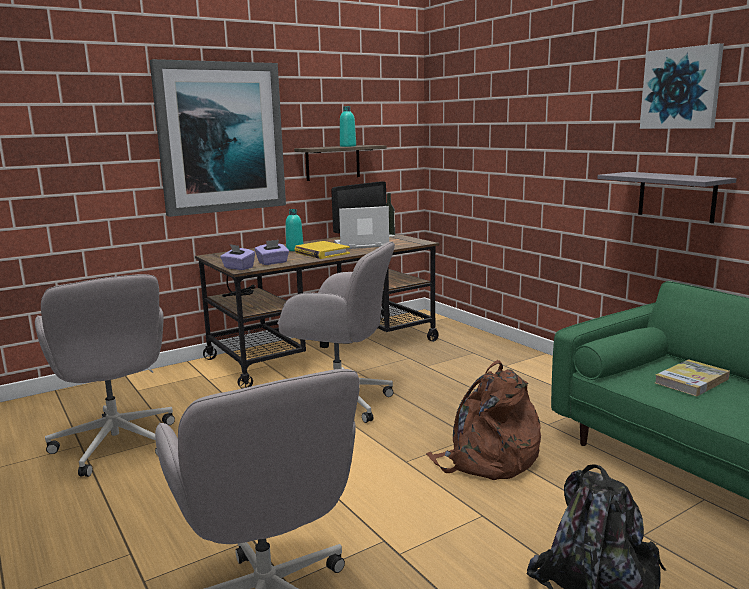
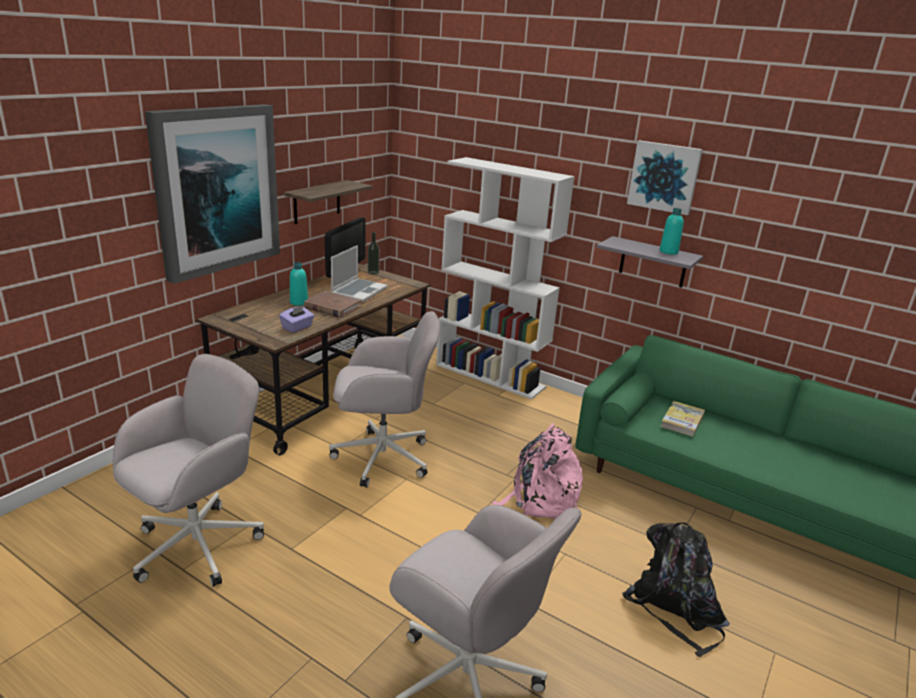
camera: 25 degrees left, 10 degrees up
grey office chair [35,274,175,477] -> grey office chair turned 90 degrees counterclockwise [113,354,264,587]
purple tissue box [220,244,255,270] -> none
yellow book [295,241,350,259] -> brown book [304,291,362,318]
laptop [334,206,389,249] -> laptop turned 150 degrees clockwise [331,245,388,302]
turquoise bottle [340,106,356,147] -> turquoise bottle moved to [660,208,684,255]
brown backpack [426,360,541,480] -> pink backpack [492,423,583,519]
none -> white bookcase [436,157,575,399]

